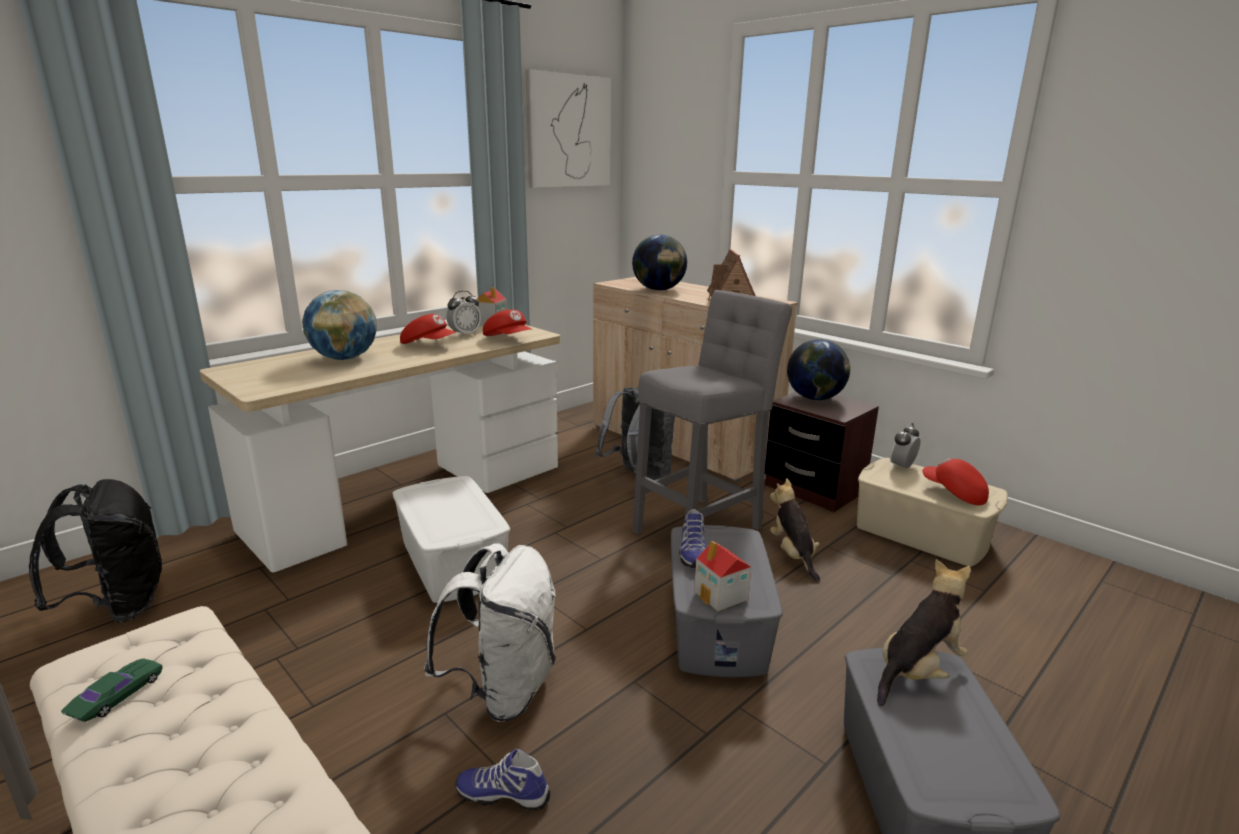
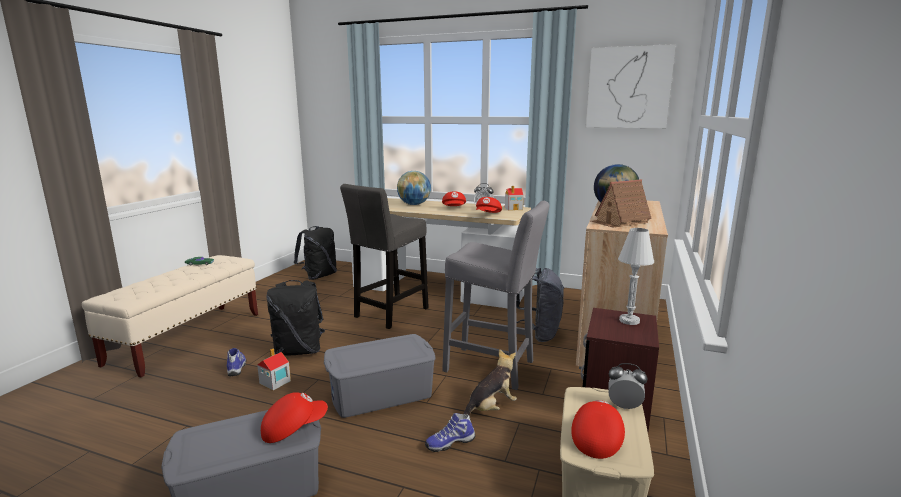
camera: 65 degrees right, 5 degrees down
white storage box [392,476,510,603] -> grey stool [340,184,429,329]
white backpack [424,543,556,722] -> black backpack [266,280,325,356]
shoe [679,509,706,568] -> shoe moved to [425,413,475,452]
toy house [694,541,751,611] -> toy house moved to [257,349,291,390]
globe [787,339,850,400] -> white table lamp [618,228,654,325]
plush toy [877,559,971,706] -> red cap [261,392,328,443]

